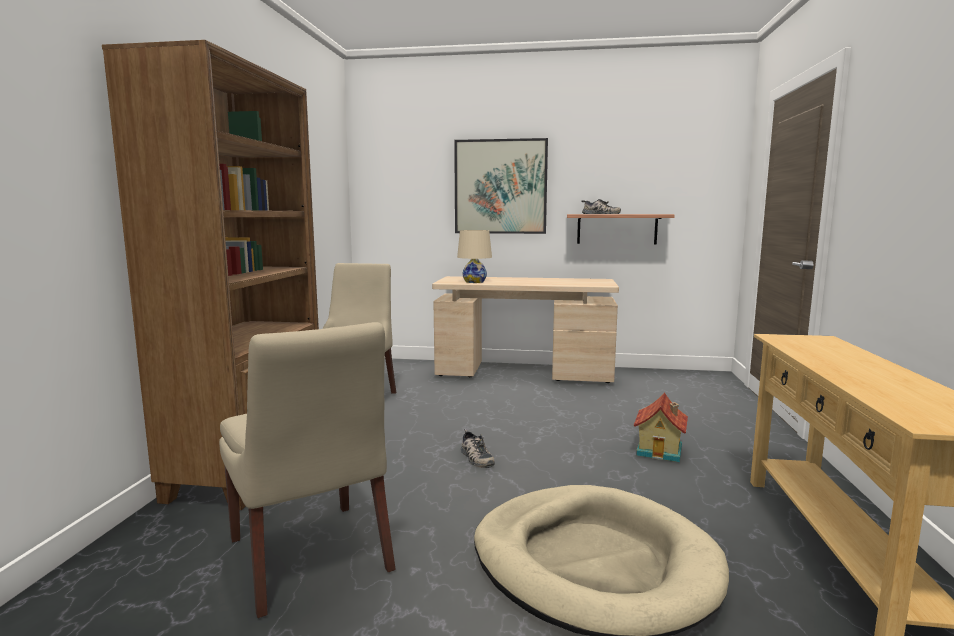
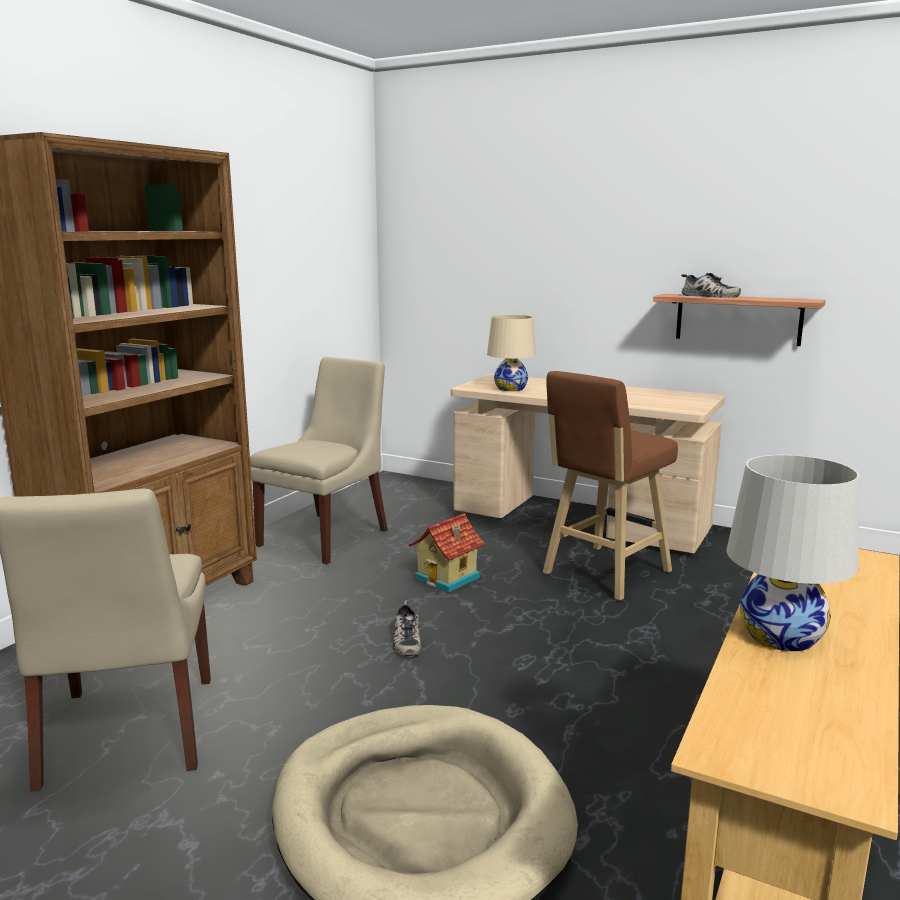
camera: 20 degrees right, 5 degrees up
picture [454,138,548,234] -> none
toy house [634,392,688,462] -> toy house moved to [409,513,485,592]
none -> brown stool [543,371,678,601]
none -> white table lamp [726,455,860,651]

